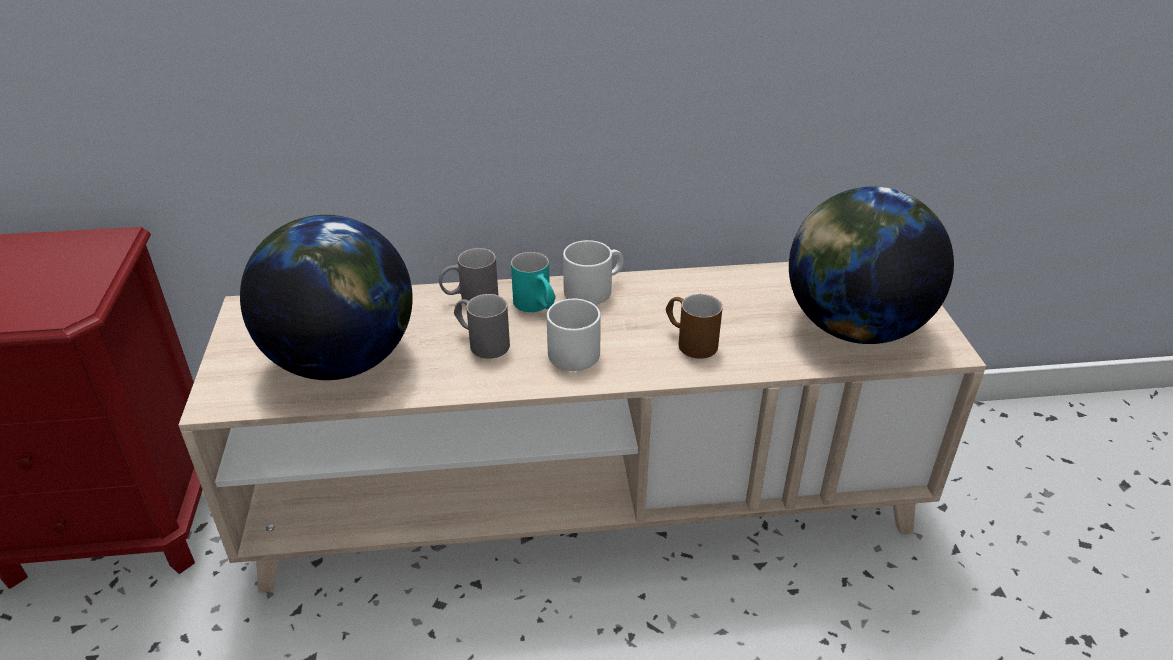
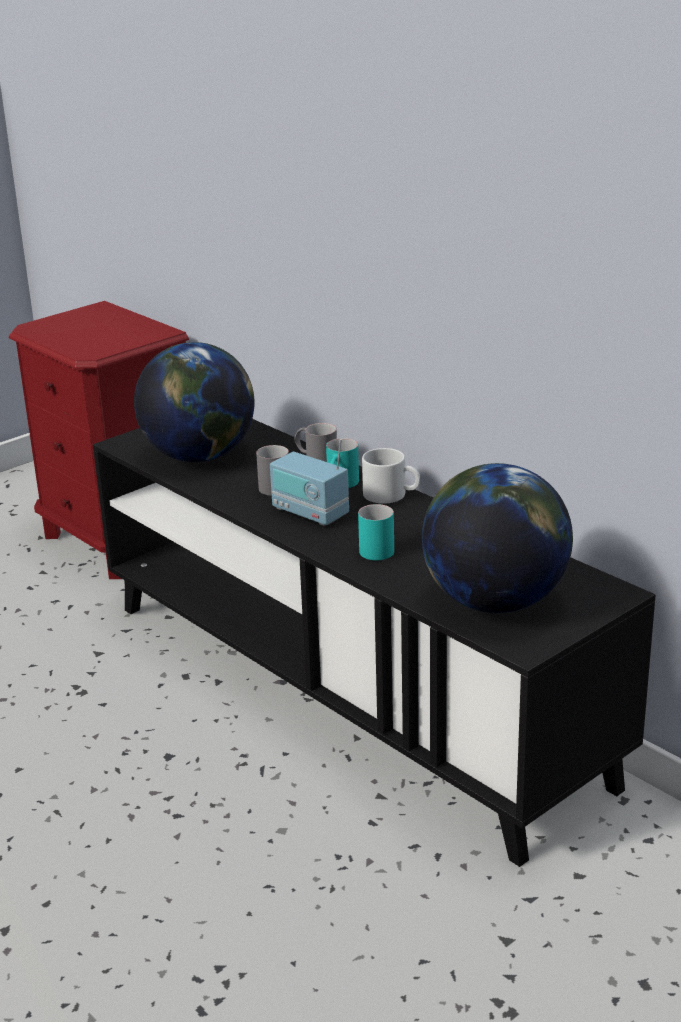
camera: 55 degrees right, 10 degrees down
beige tv stand [179,262,986,592] -> black tv stand [93,419,656,867]
white mug [547,299,601,371] -> radio [270,439,349,526]
brown mug [666,294,723,359] -> turquoise mug [358,504,394,560]

